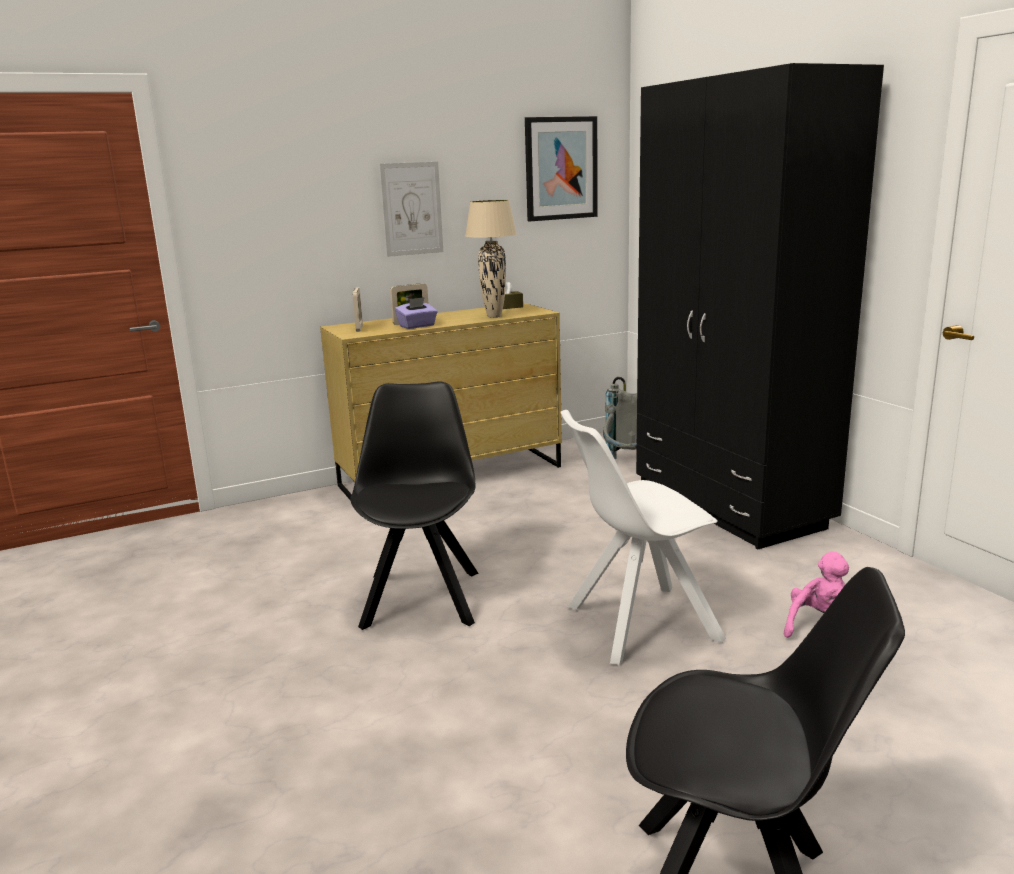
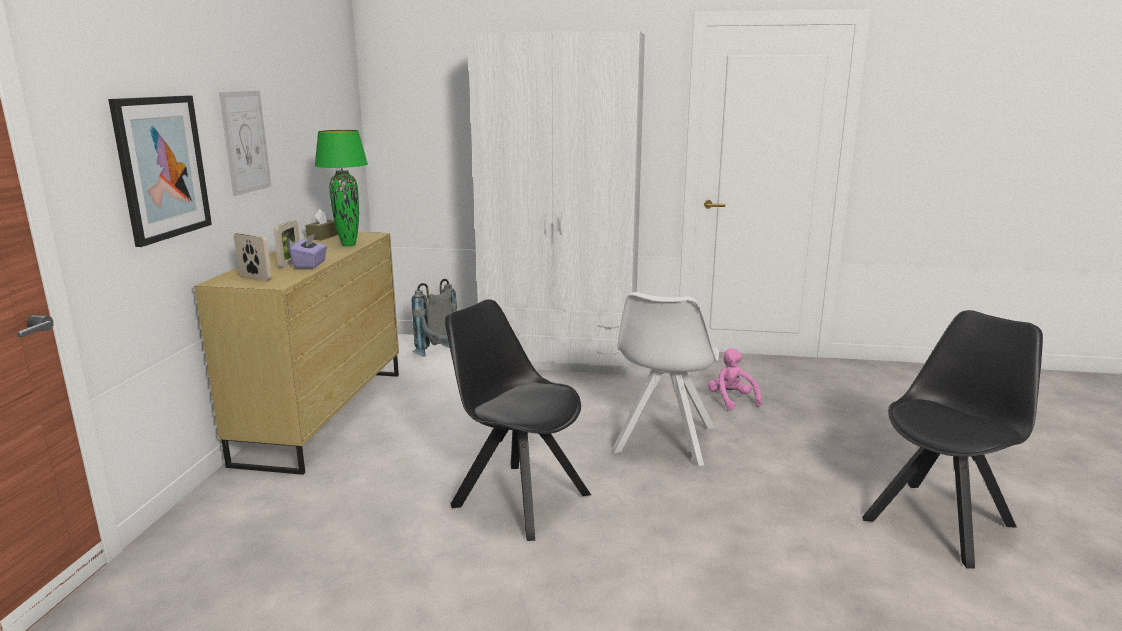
camera: 55 degrees left, 0 degrees up
beige table lamp [465,200,517,318] -> green table lamp [314,130,368,246]
picture [525,116,598,222] -> picture moved to [108,95,212,247]
black wardrobe [636,63,884,549] -> white wardrobe [468,31,645,376]

